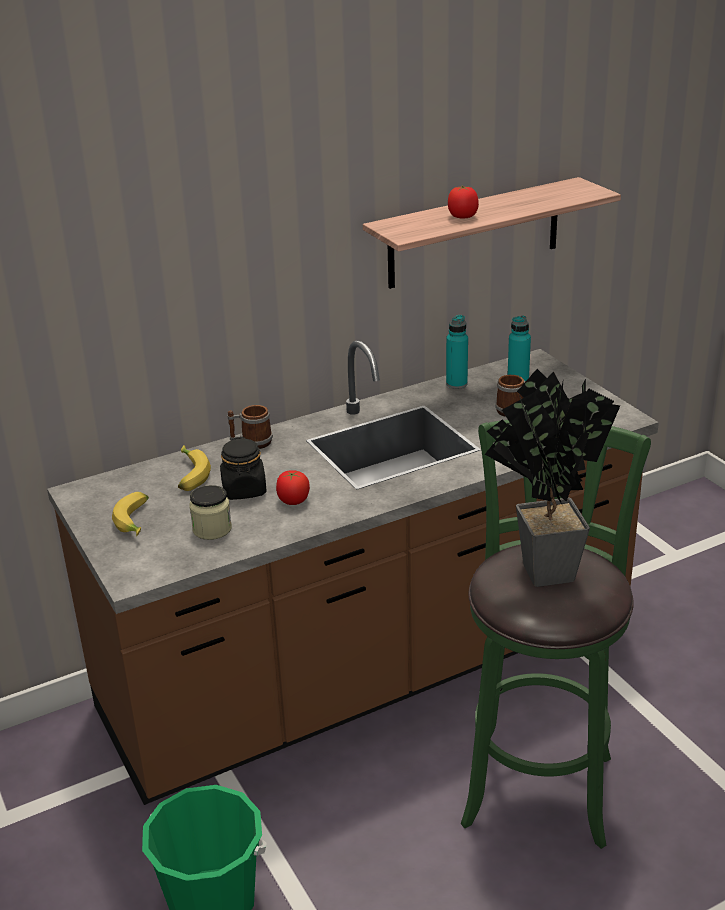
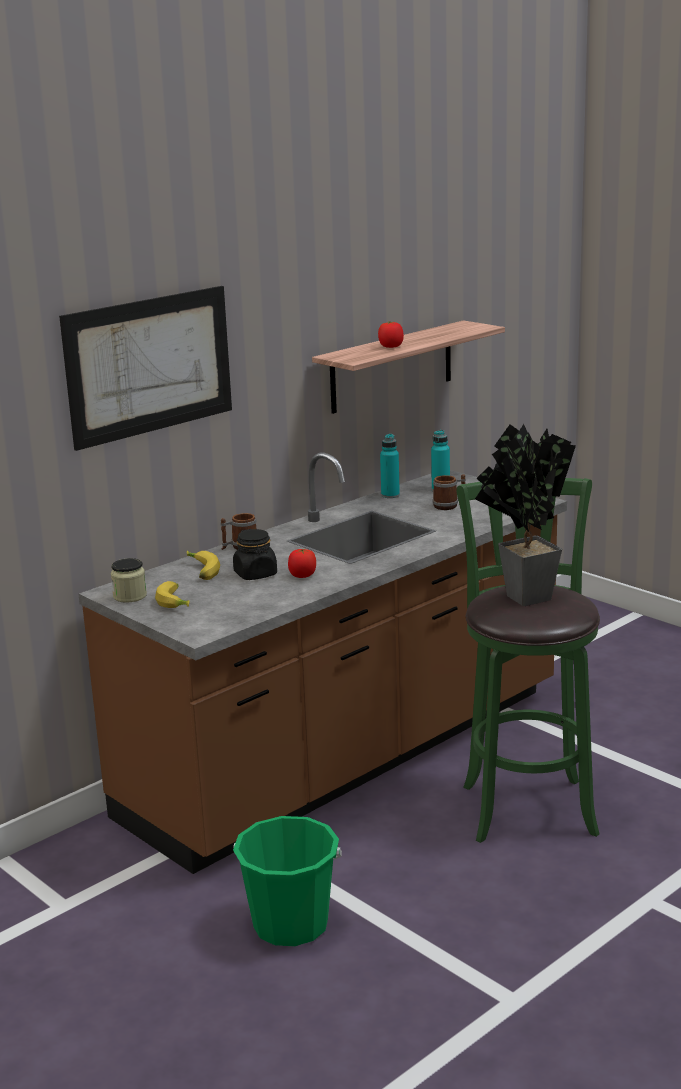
camera: 15 degrees left, 10 degrees down
jar [189,485,232,540] -> jar moved to [111,558,147,603]
none -> picture [59,286,232,451]

